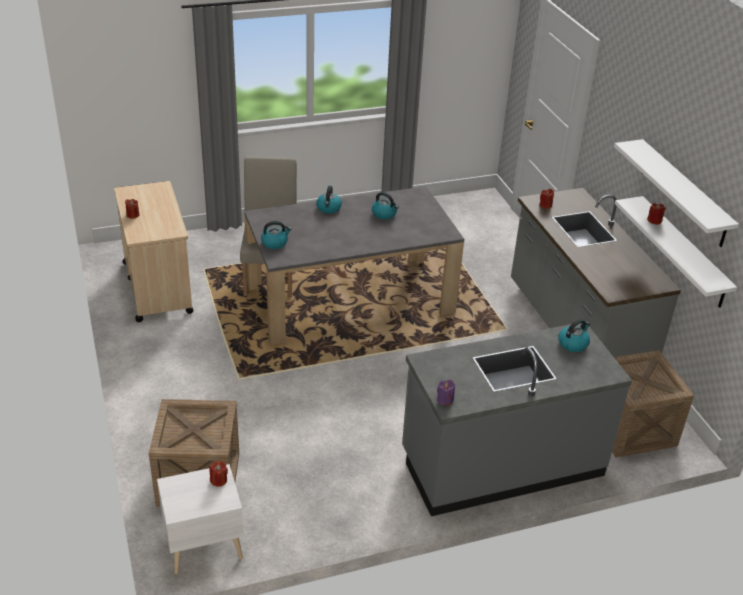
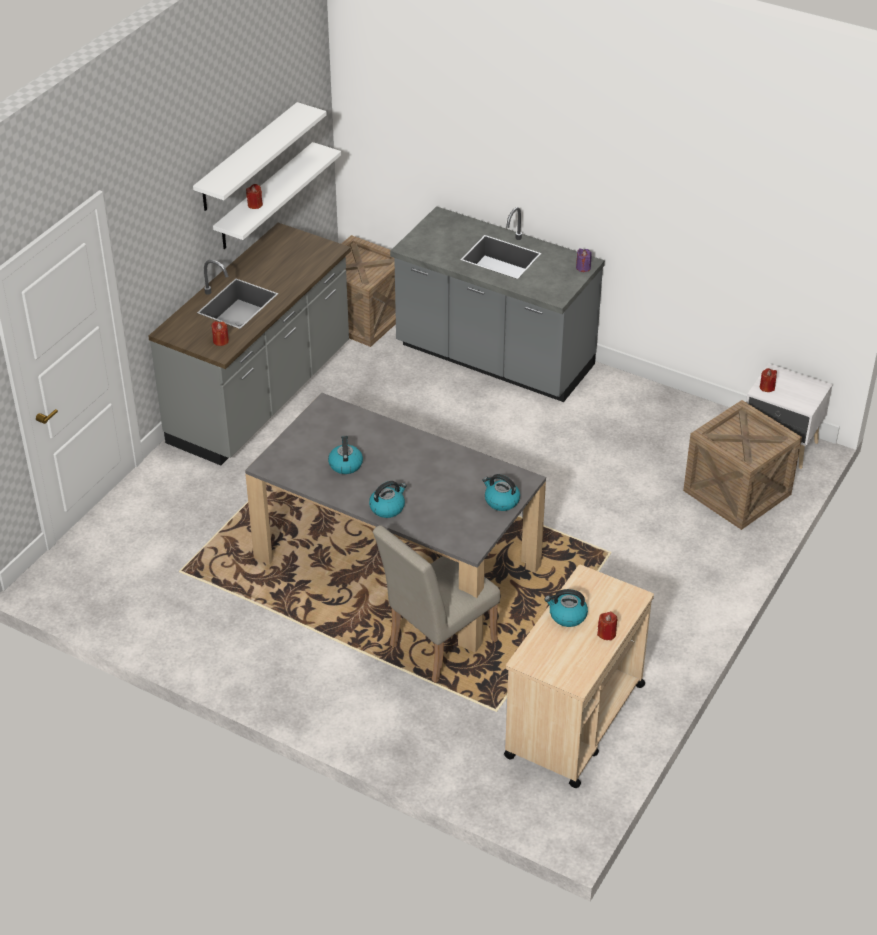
camera: 130 degrees left, 5 degrees up
kettle [558,319,590,352] -> kettle moved to [544,589,588,627]

